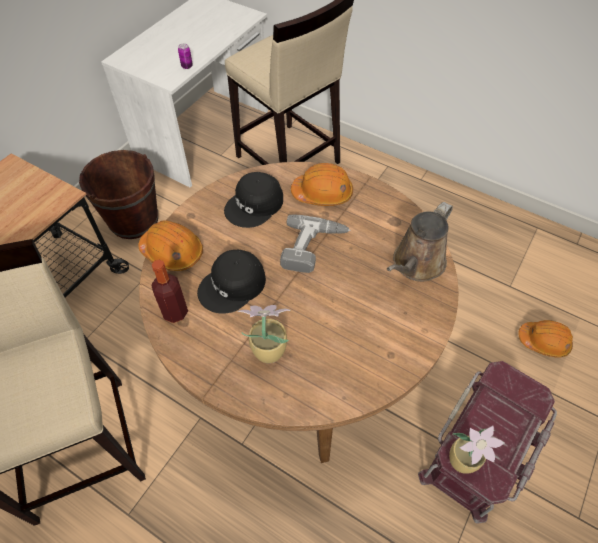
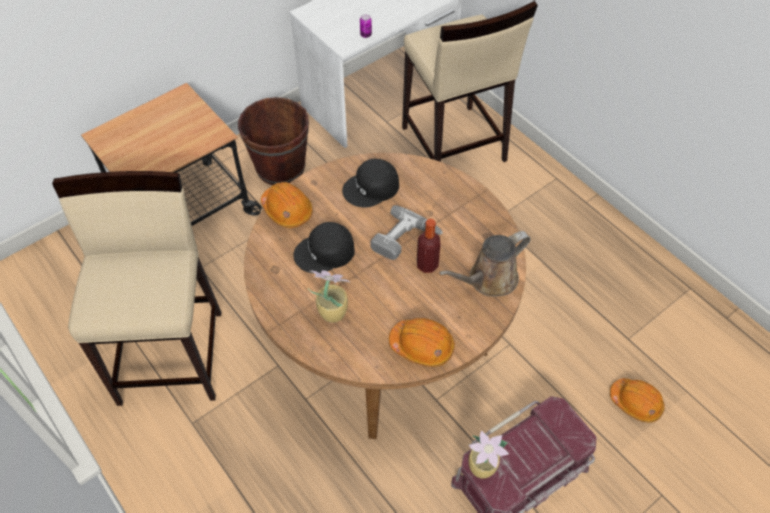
camera: 20 degrees right, 0 degrees up
bottle [152,260,188,323] -> bottle moved to [417,219,441,273]
orange hard hat [291,163,353,206] -> orange hard hat moved to [389,318,455,367]

